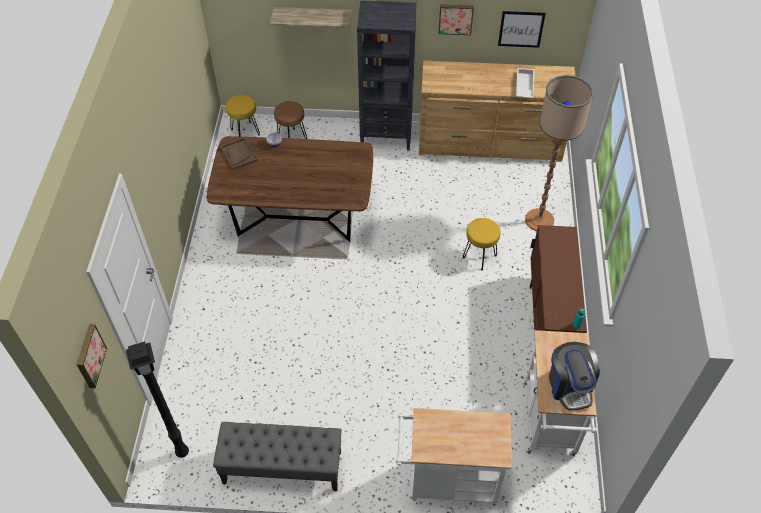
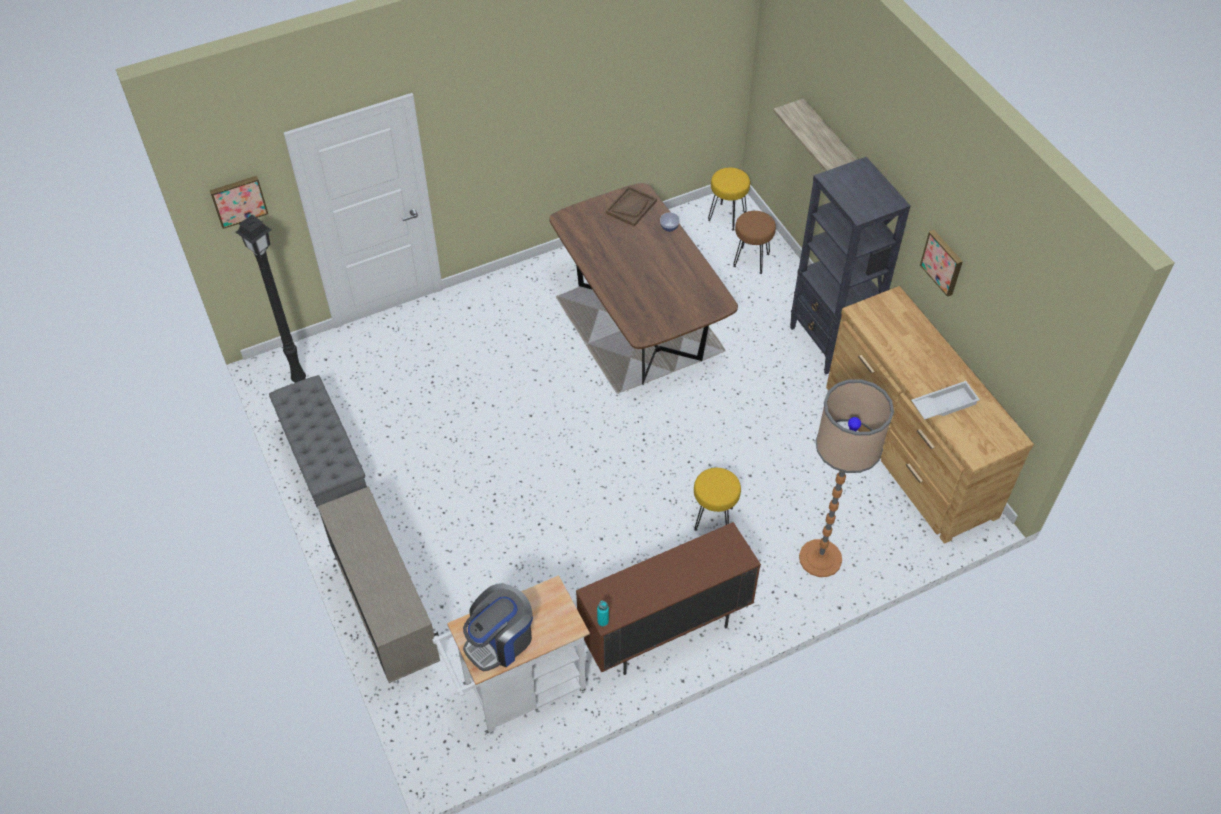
camera: 60 degrees right, 0 degrees up
white cart [396,408,512,506] -> beige cabinet [318,486,440,683]
picture [498,11,546,48] -> none

